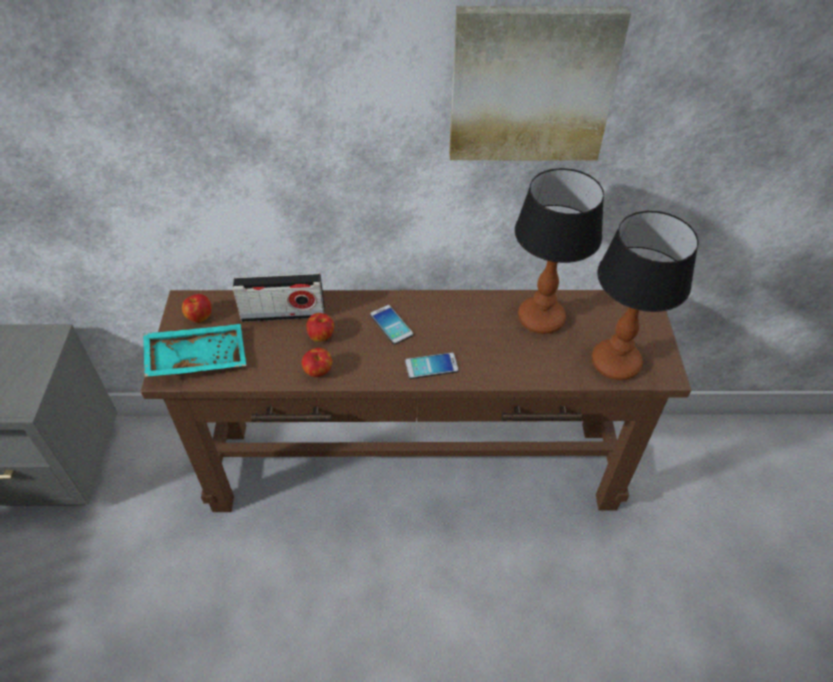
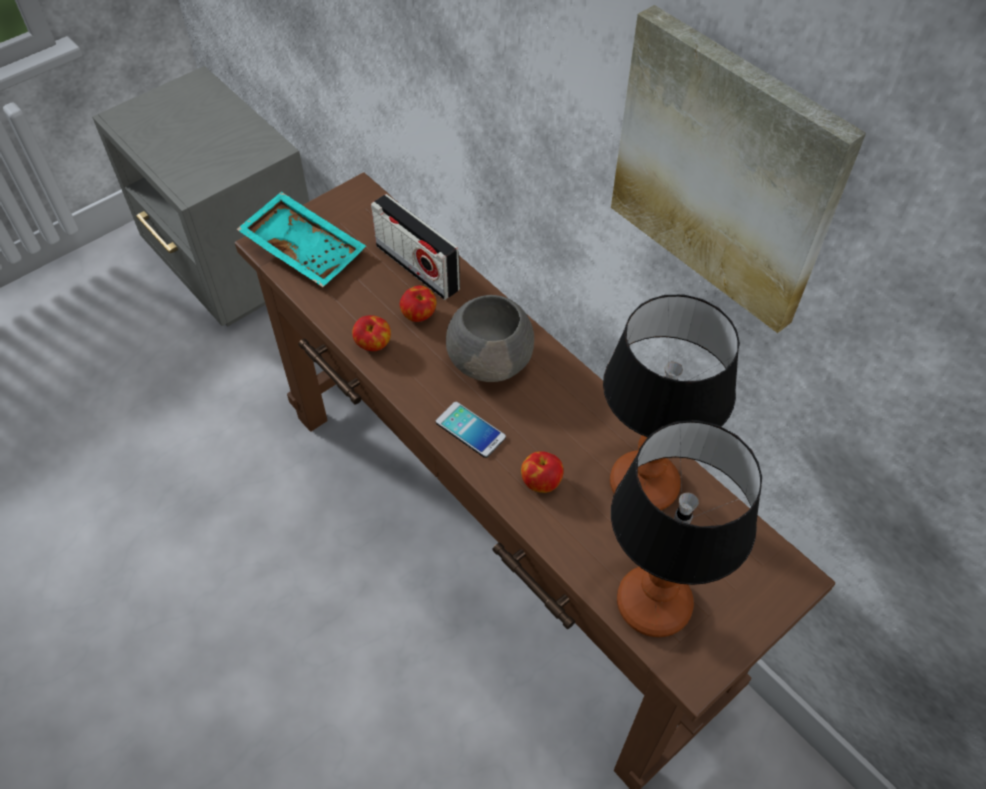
camera: 50 degrees right, 5 degrees up
apple [182,294,212,323] -> apple moved to [521,451,564,493]
phone [370,305,413,344] -> grey bowl [446,295,534,382]

